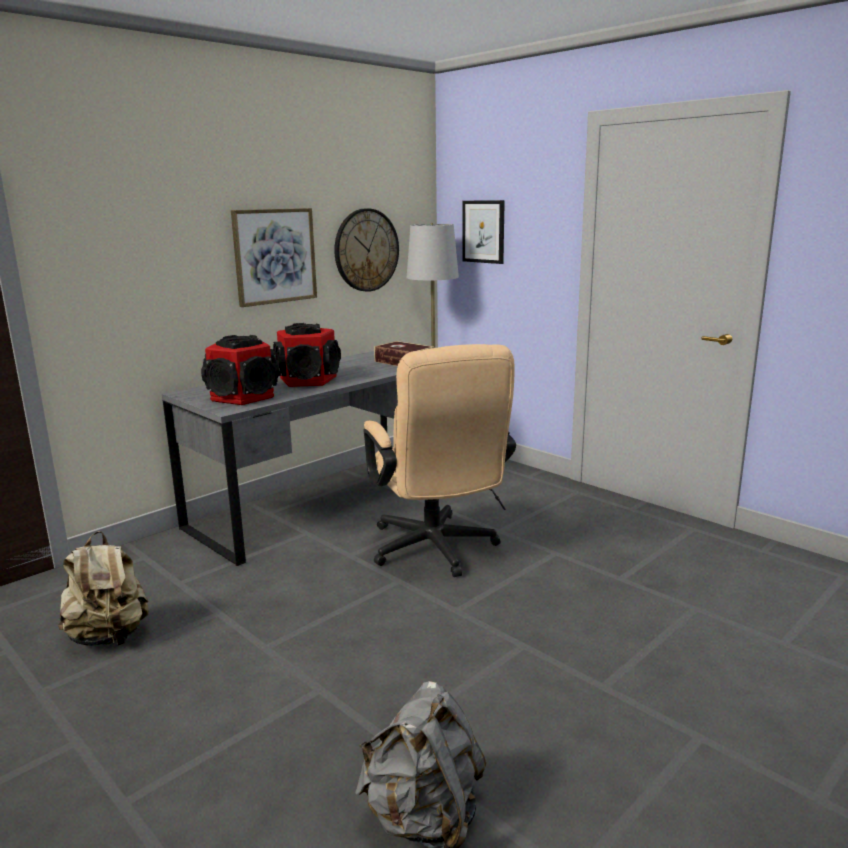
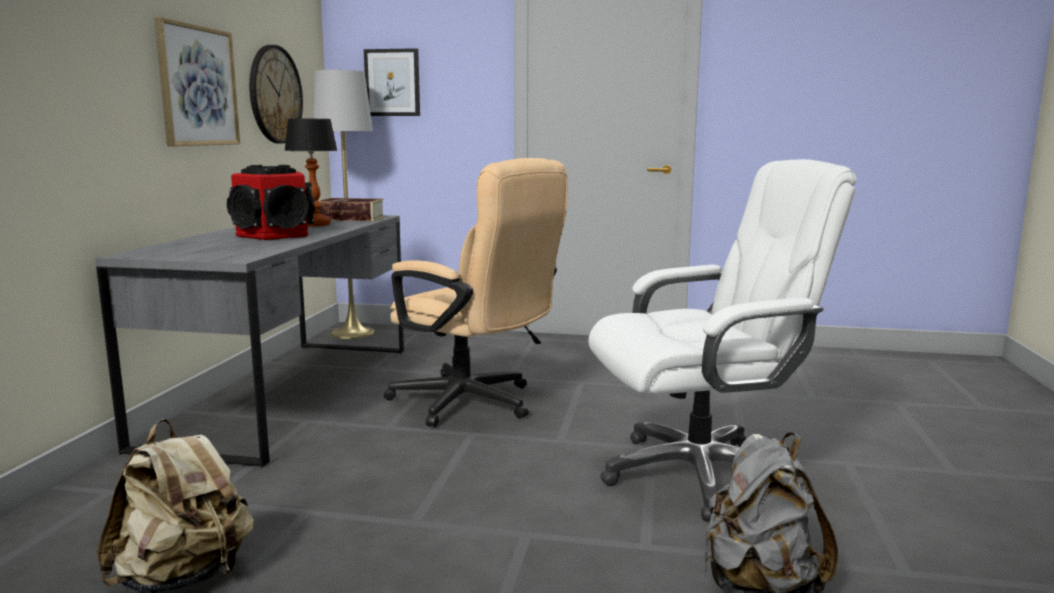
camera: 35 degrees left, 5 degrees down
speaker [201,335,279,405] -> none
none -> table lamp [284,119,337,227]
none -> white office chair [588,159,857,521]

